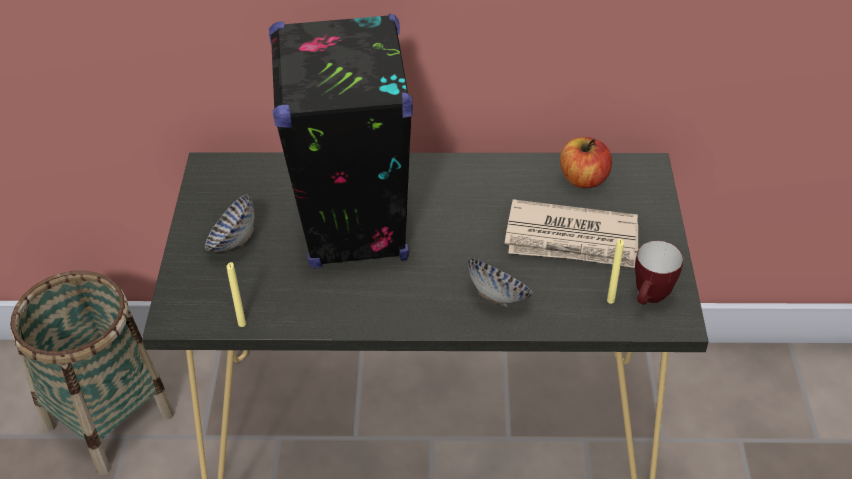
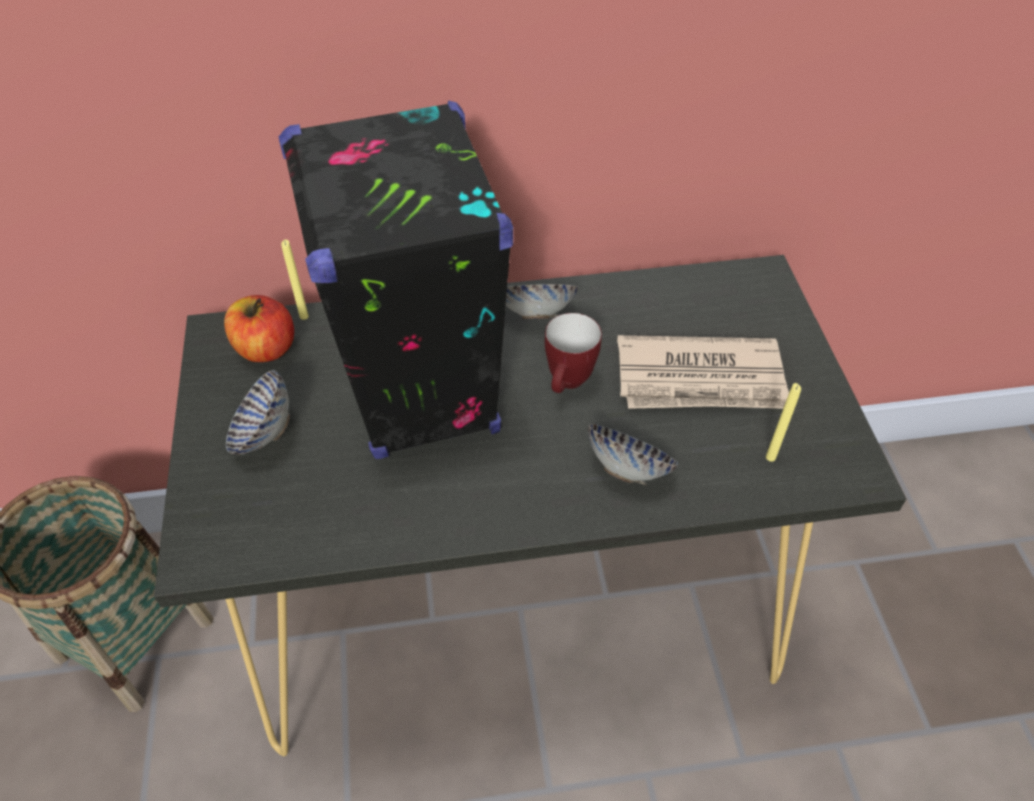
camera: 10 degrees left, 5 degrees up
yellow candle [227,262,246,327] -> yellow candle moved to [281,240,309,320]
apple [560,137,612,188] -> apple moved to [224,295,294,362]
mug [635,241,683,305] -> mug moved to [545,313,602,393]
none -> bowl [506,284,578,319]

